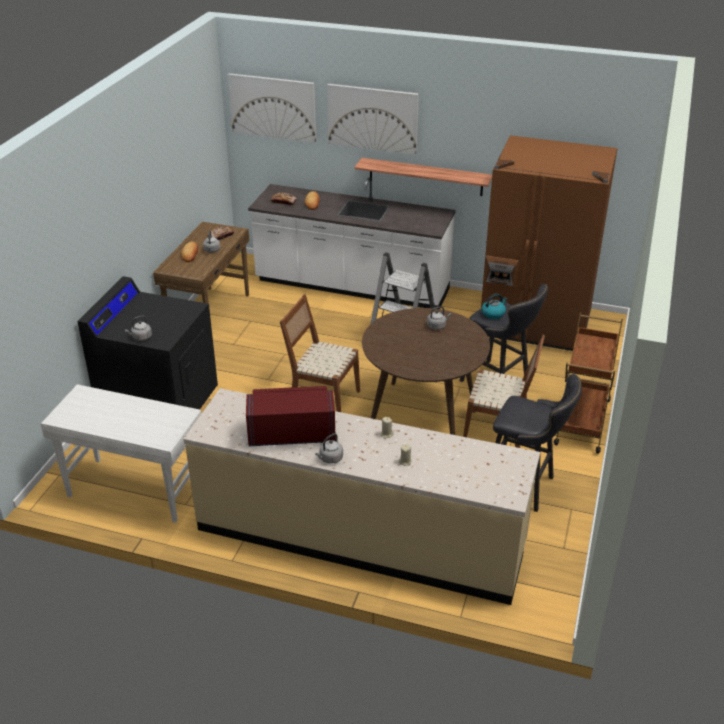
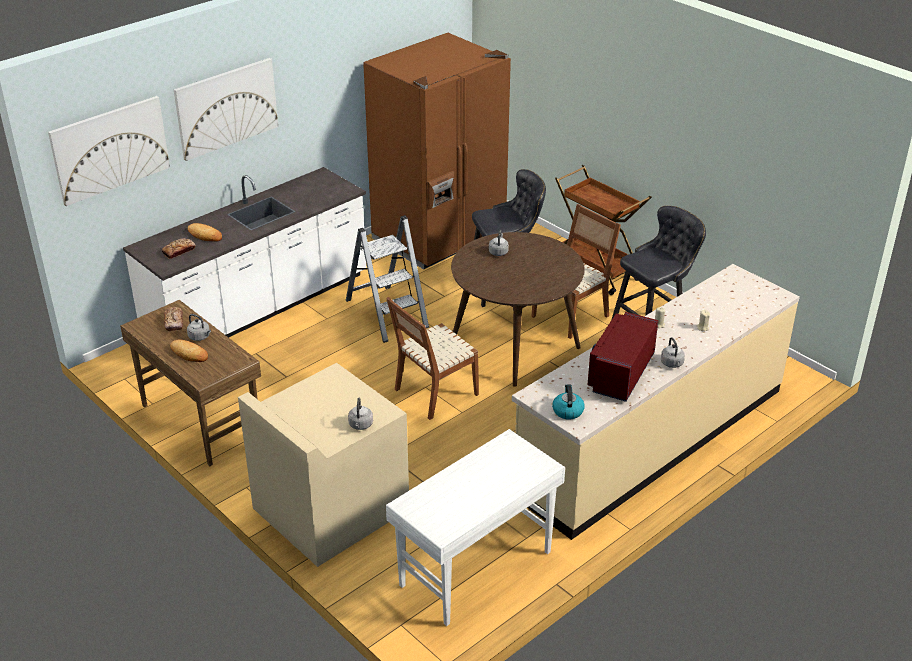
camera: 60 degrees left, 0 degrees up
black washing machine [77,276,218,409] -> beige washing machine [238,363,409,567]
shelf [354,158,492,196] -> none
kettle [481,294,507,319] -> kettle moved to [552,384,585,420]

